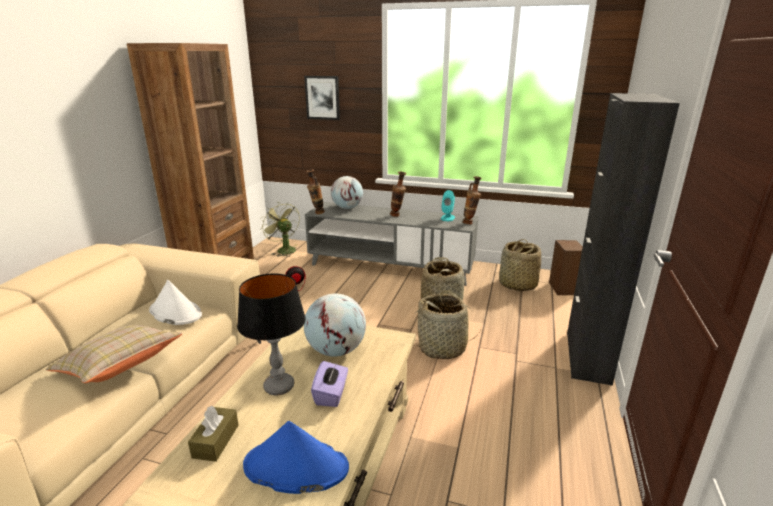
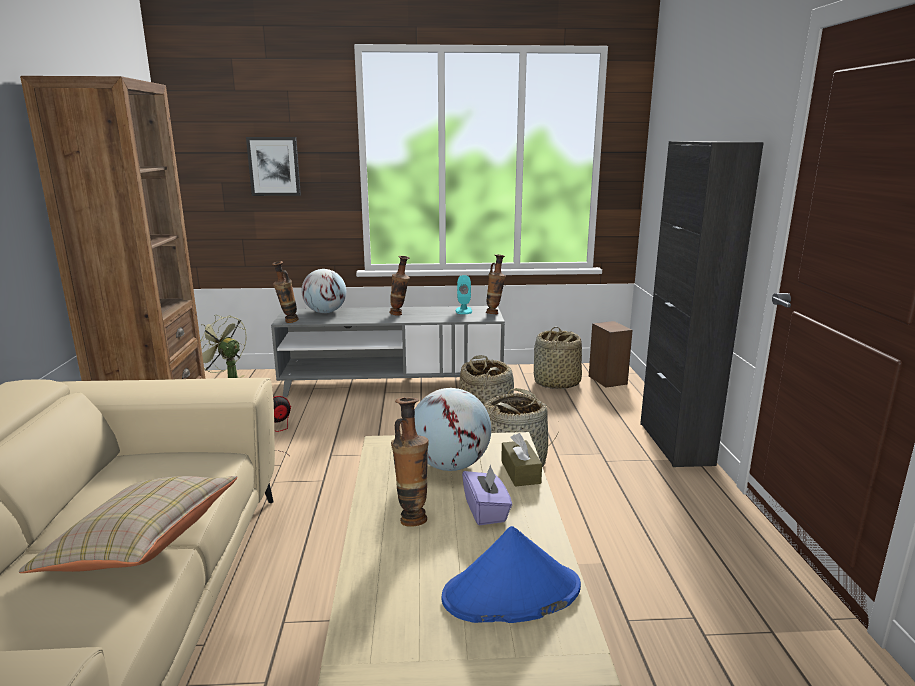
camera: 20 degrees left, 5 degrees down
white hat [149,280,202,325] -> none
brown tissue box [188,405,239,462] -> brown tissue box moved to [501,433,542,487]
table lamp [237,274,306,395] -> vase [391,397,429,527]

